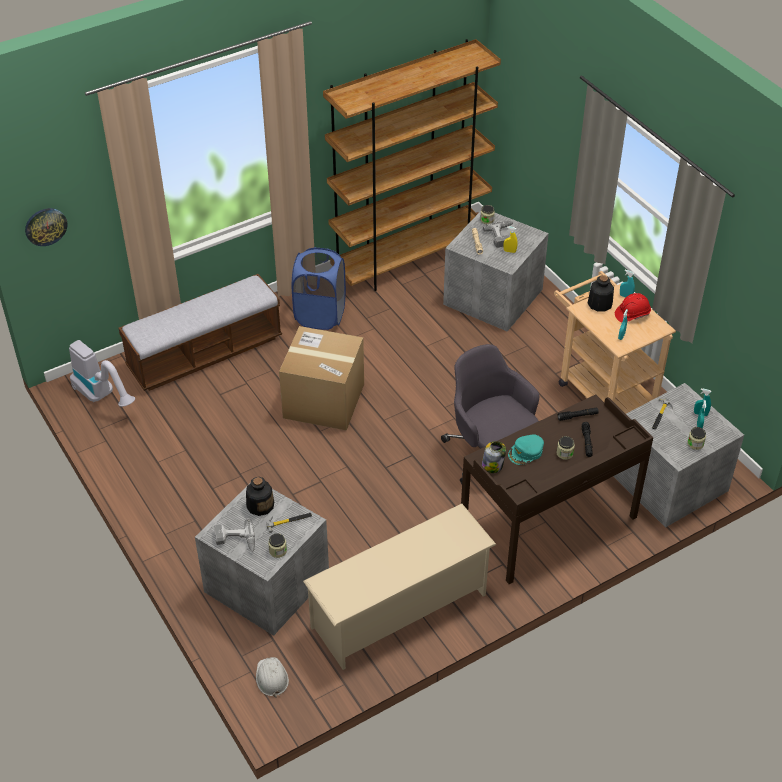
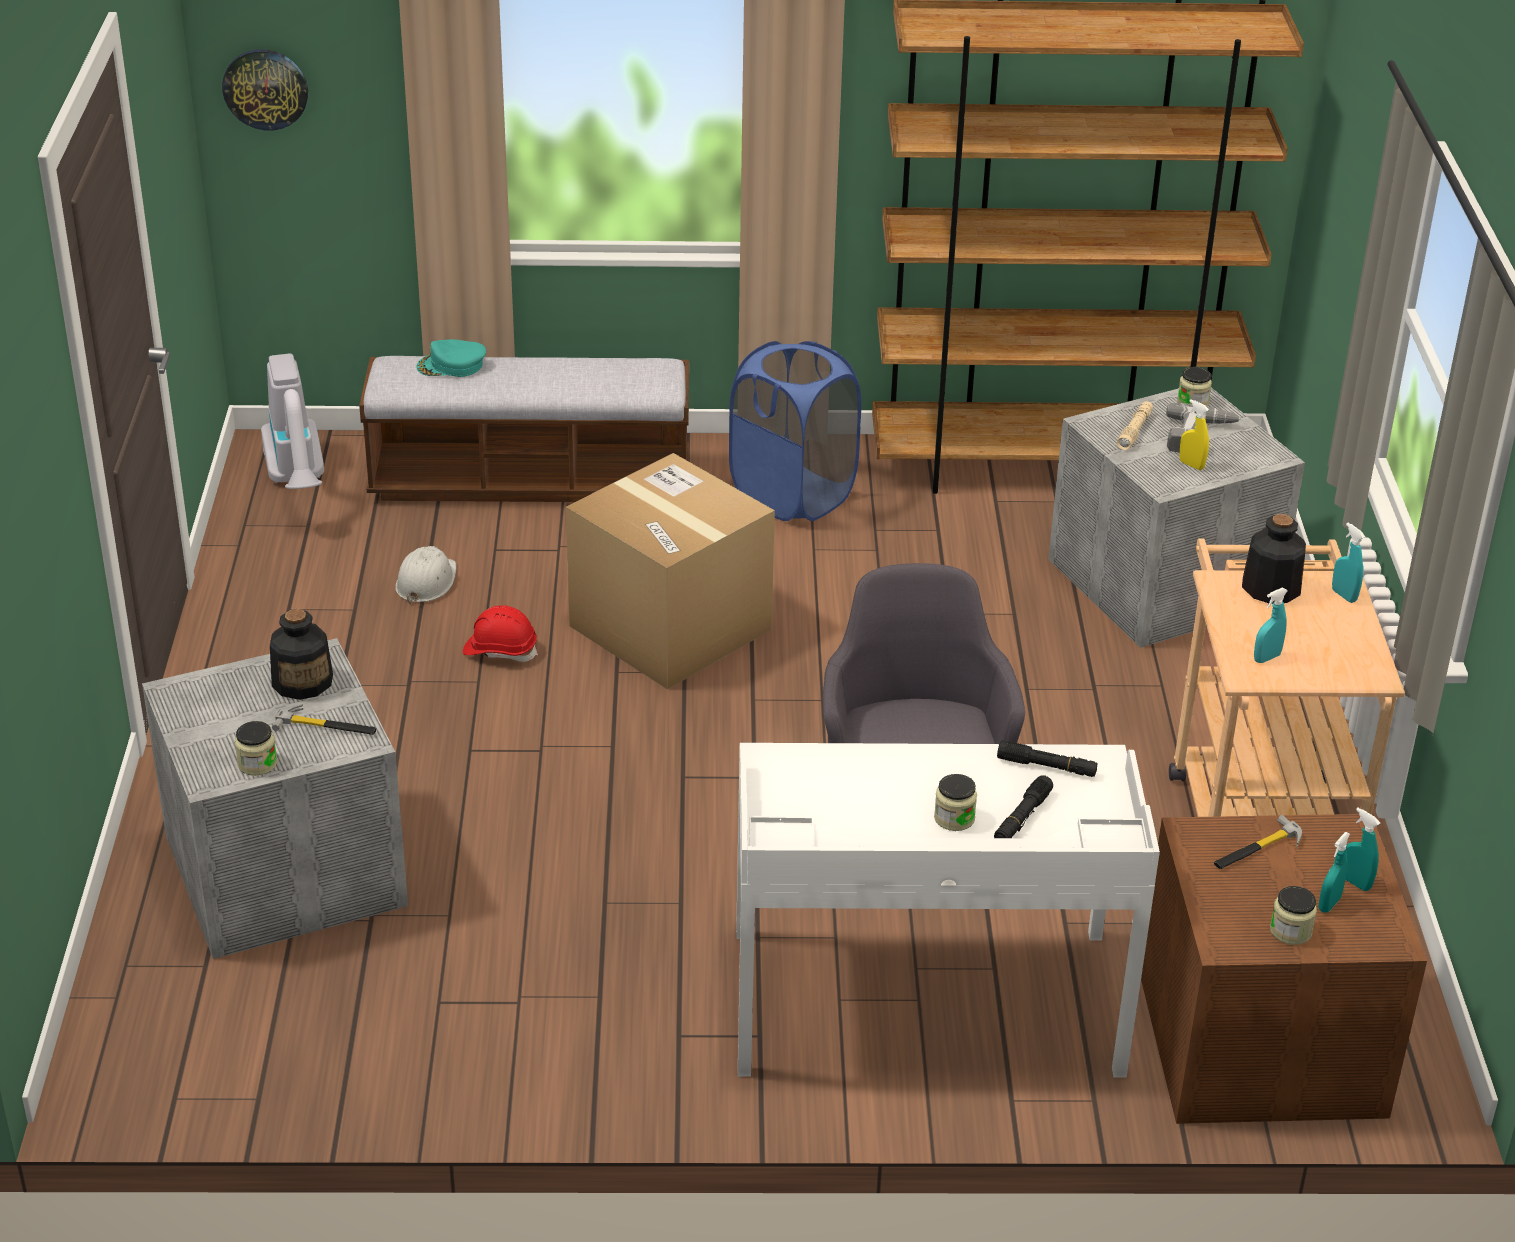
camera: 30 degrees right, 10 degrees down
power drill [214,519,255,552] -> none
white hard hat [256,657,289,698] -> white hard hat moved to [395,546,456,604]
beige shoe rack [303,504,497,670] -> none
brown desk [461,395,653,584] -> white desk [736,743,1160,1078]
jar [482,441,506,473] -> none
turquoise cap [508,434,544,465] -> turquoise cap moved to [416,339,486,377]
grey storage box [613,383,744,528] -> brown storage box [1141,814,1427,1124]
red hard hat [615,293,651,322] -> red hard hat moved to [463,605,538,662]

